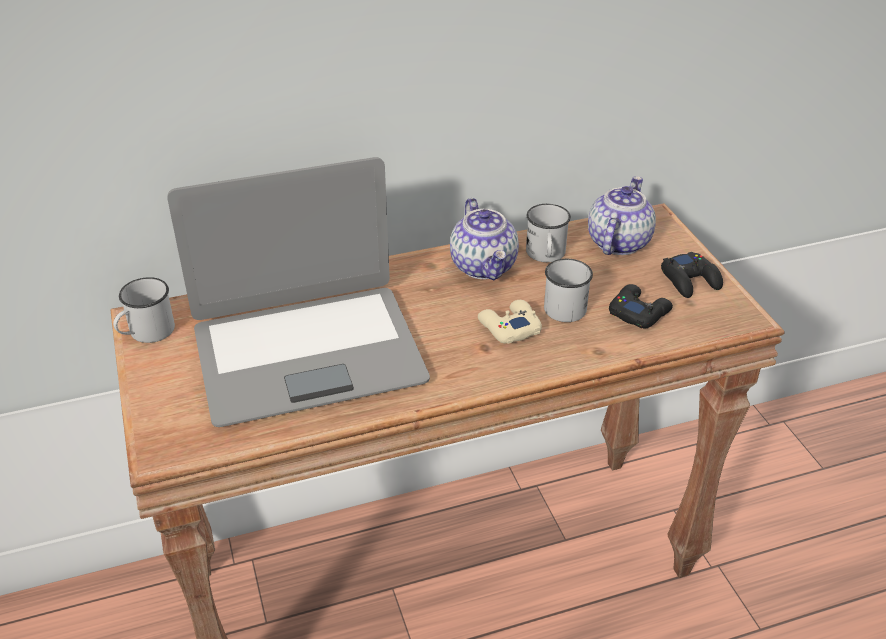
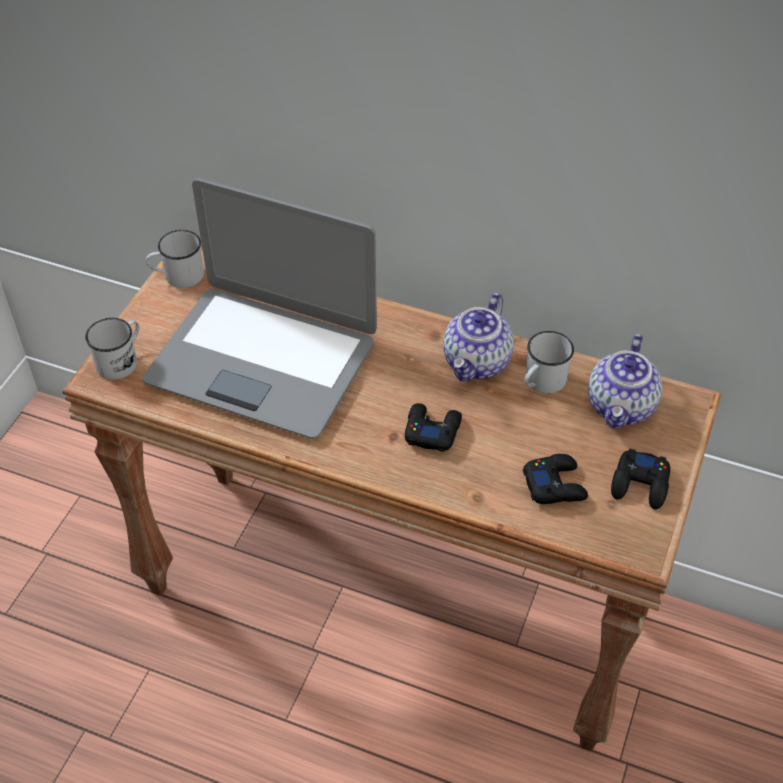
camera: 40 degrees right, 10 degrees up
beige game controller [478,300,542,344] -> black game controller [405,403,462,452]
white mug [544,259,593,322] -> white mug moved to [85,318,139,380]
teapot [588,176,656,255] -> teapot turned 135 degrees clockwise [588,334,662,428]

